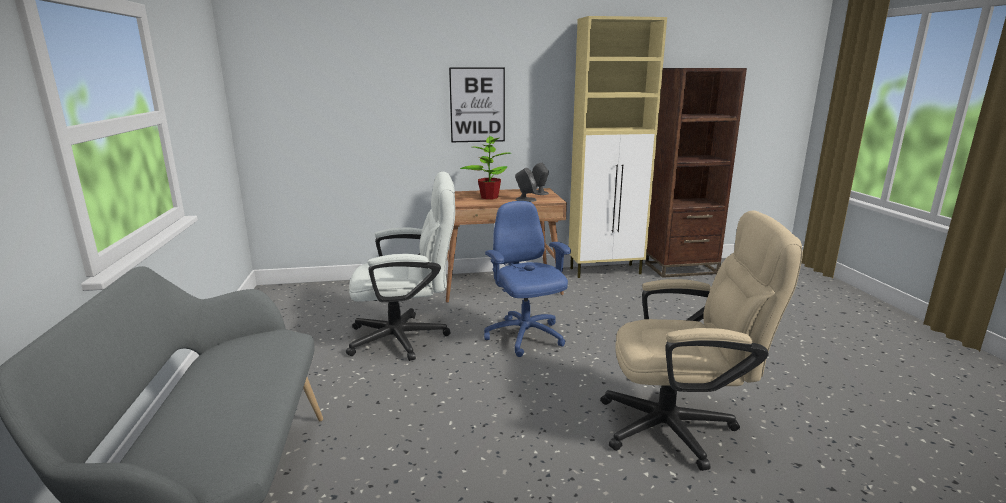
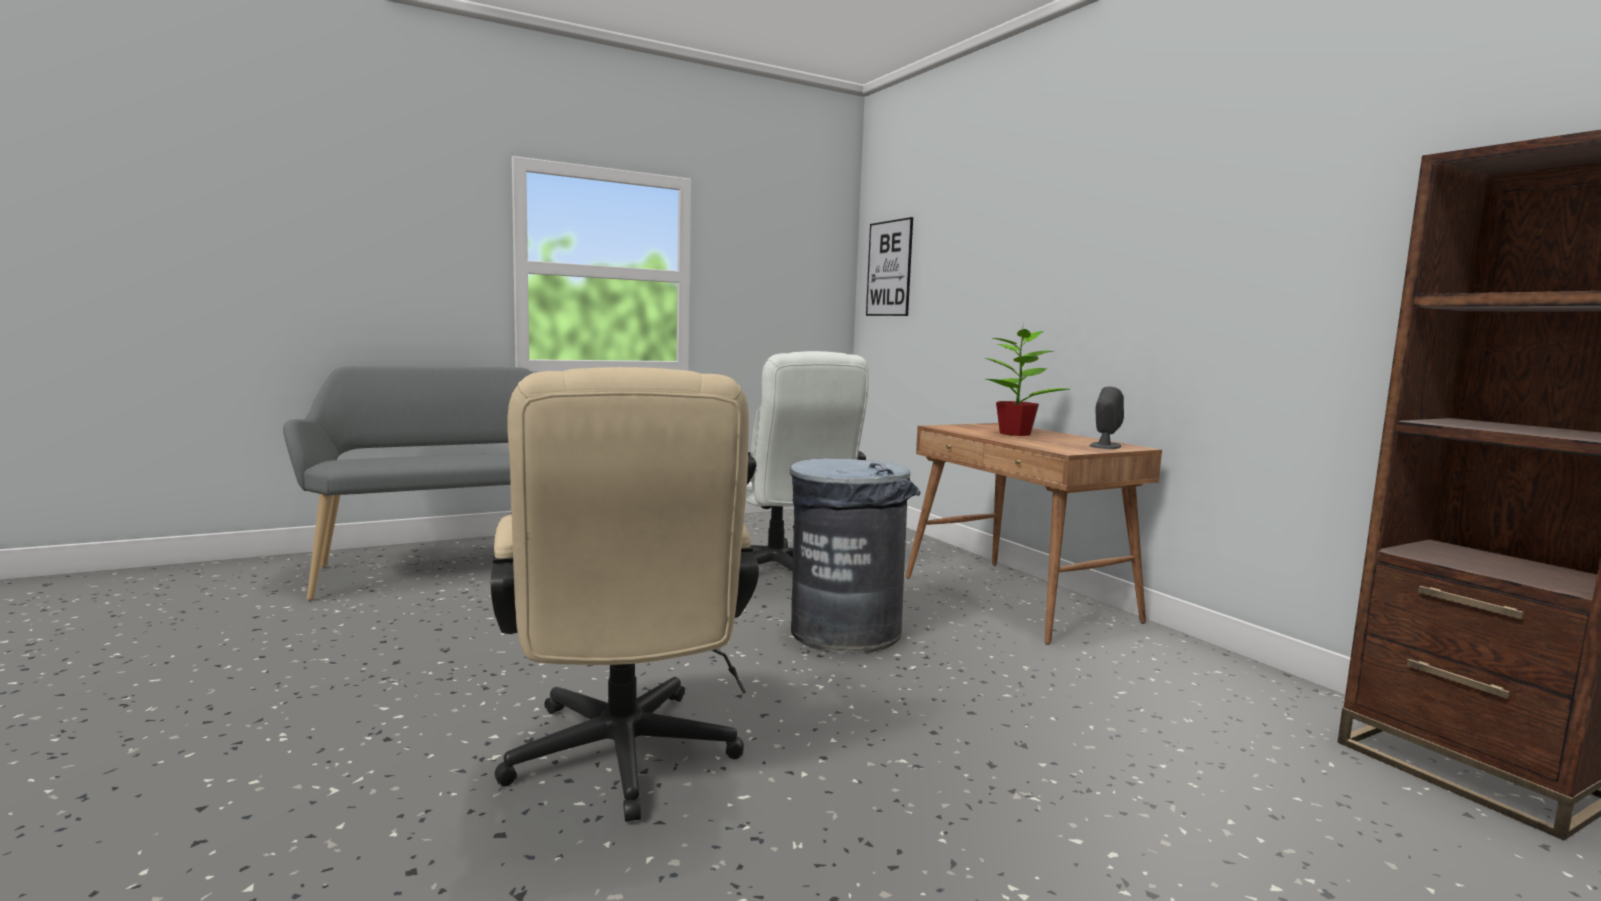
camera: 70 degrees right, 10 degrees down
picture [449,67,505,142] -> picture moved to [866,217,913,316]
blue office chair [484,201,571,357] -> grey trash can [790,458,921,655]
grey speaker [515,168,537,202] -> none
beige cabinet [569,16,667,278] -> none

